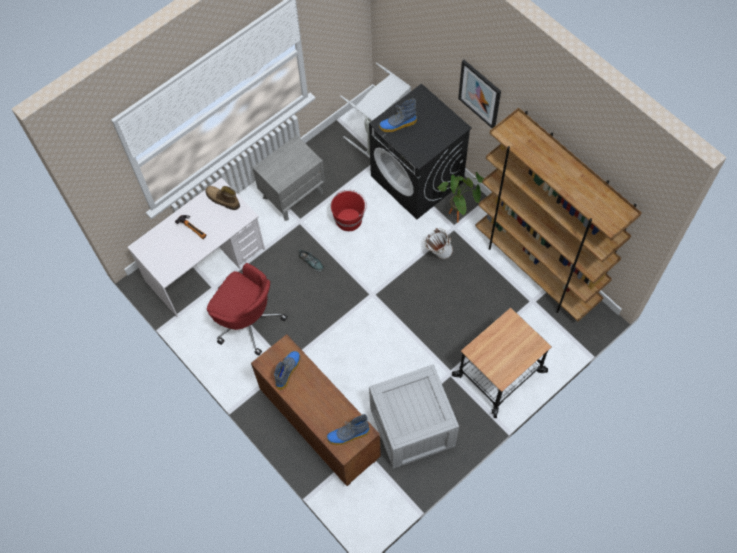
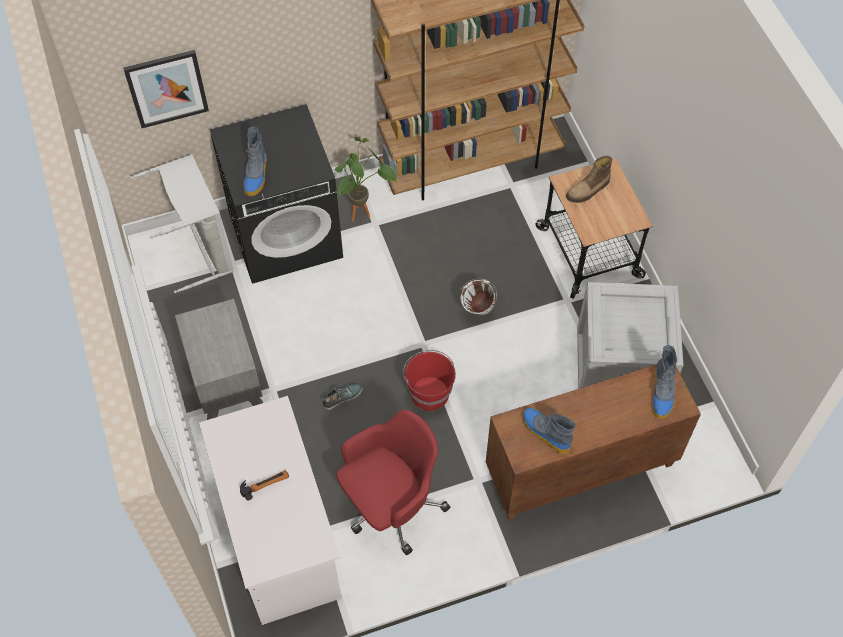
camera: 70 degrees left, 5 degrees down
boot [205,186,240,210] -> boot moved to [566,156,612,203]
red bucket [331,190,367,231] -> red bucket moved to [403,350,456,411]
white bucket [425,228,453,259] -> white bucket moved to [460,279,497,315]
picture [458,60,501,128] -> picture moved to [123,50,209,128]

